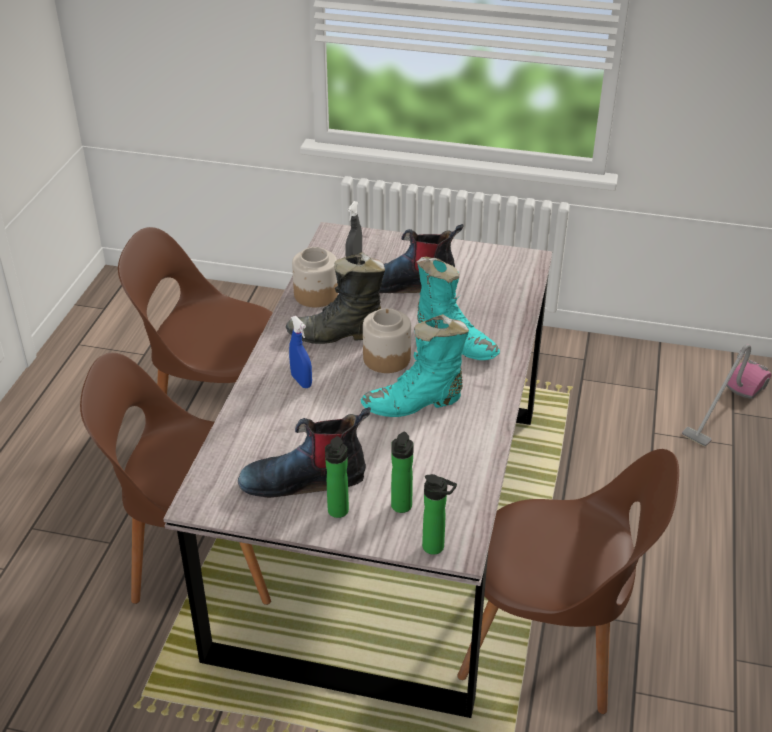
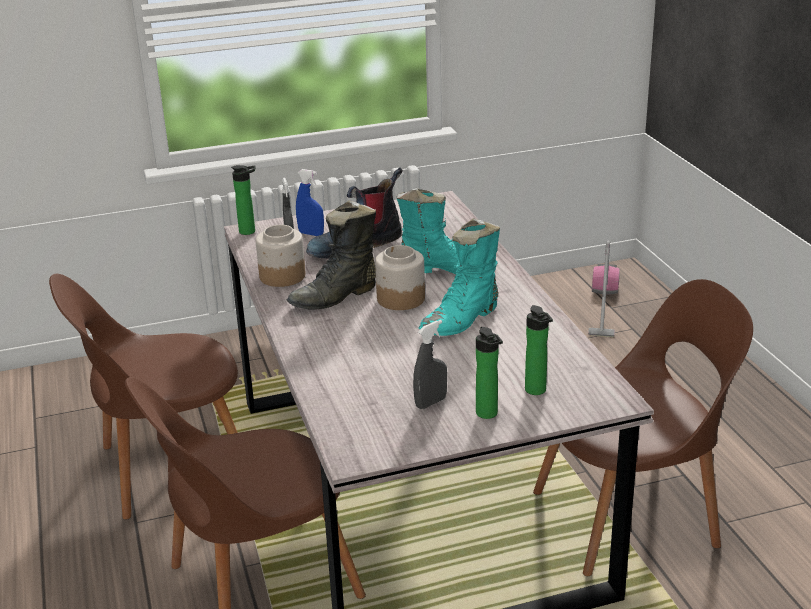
camera: 30 degrees left, 10 degrees down
boot [238,407,371,498] -> grey spray bottle [413,320,447,409]
blue spray bottle [289,316,312,388] -> blue spray bottle moved to [296,169,324,236]
bottle [422,474,457,555] -> bottle moved to [231,165,256,235]

